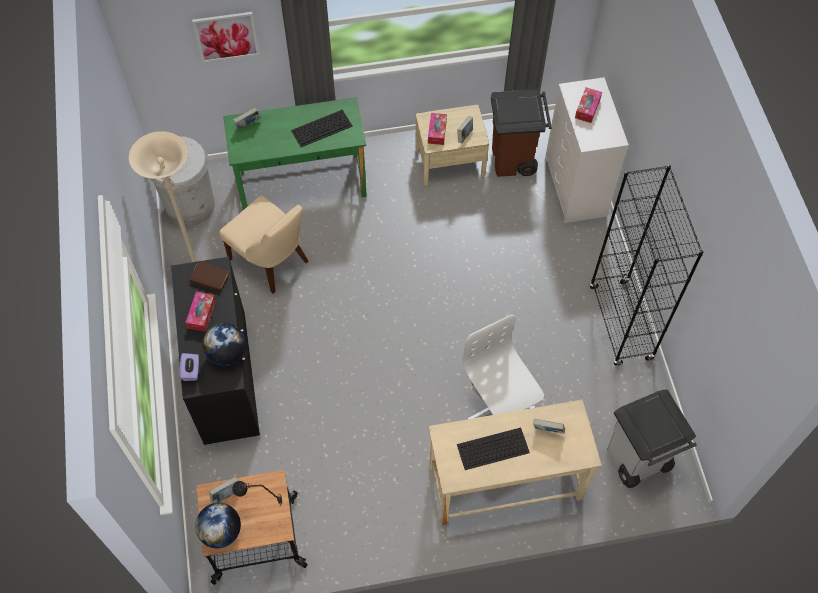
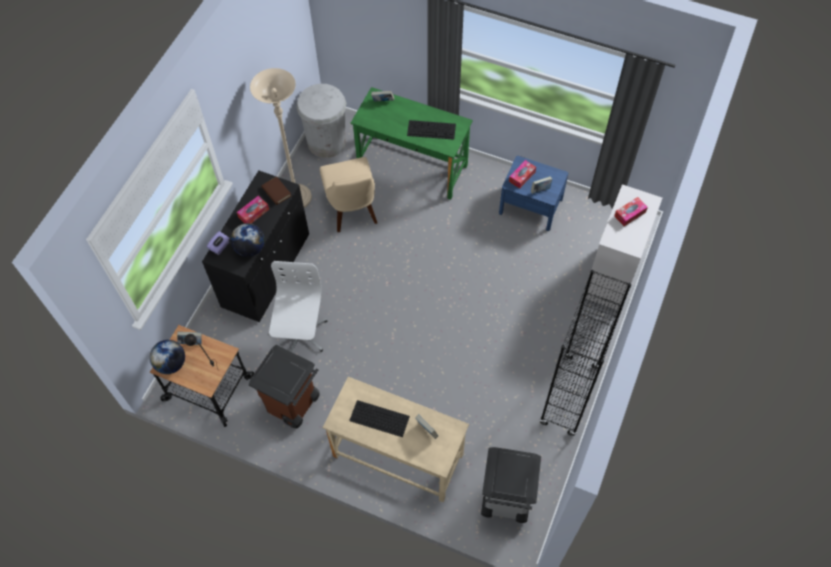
camera: 35 degrees right, 0 degrees up
picture [192,12,260,63] -> none
beige nightstand [415,105,489,186] -> blue nightstand [499,156,568,231]
white office chair [462,315,544,419] -> white office chair moved to [269,261,327,352]
brown trash can [491,89,552,177] -> brown trash can moved to [249,344,320,429]

